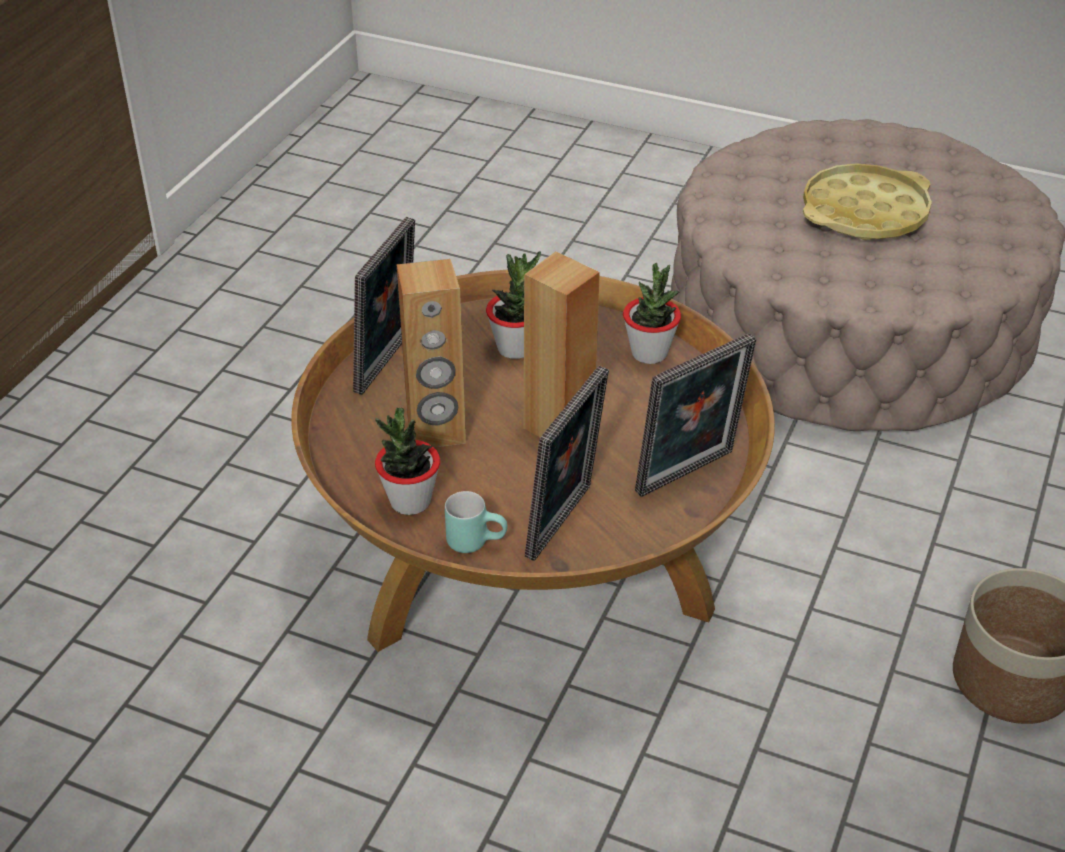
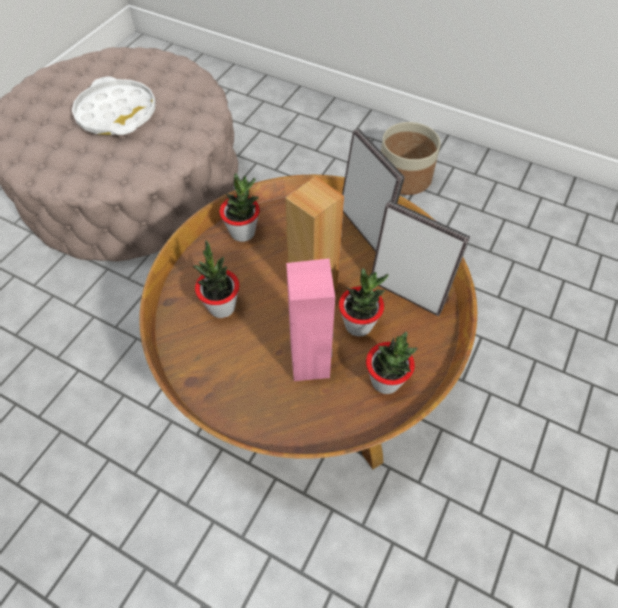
camera: 85 degrees left, 15 degrees up
picture frame [353,217,415,395] -> none
brown speaker [397,259,466,447] -> pink speaker [286,259,335,381]
turquoise mug [445,491,507,553] -> none
yellow tray [803,163,932,240] -> white tray [72,76,156,135]
none -> potted plant [339,268,388,336]

